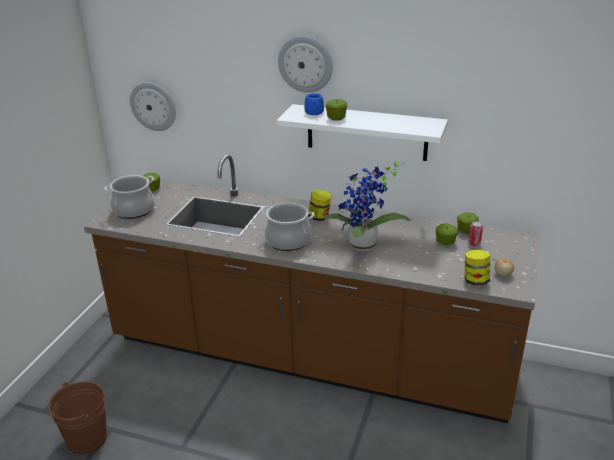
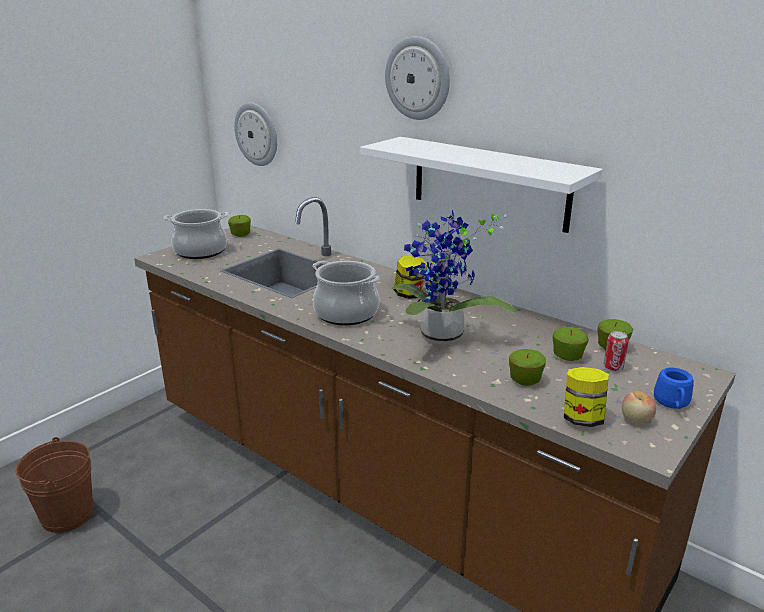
camera: 20 degrees right, 5 degrees down
blue mug [304,93,324,115] -> blue mug moved to [654,368,694,409]
apple [326,99,347,121] -> apple moved to [509,349,546,386]

